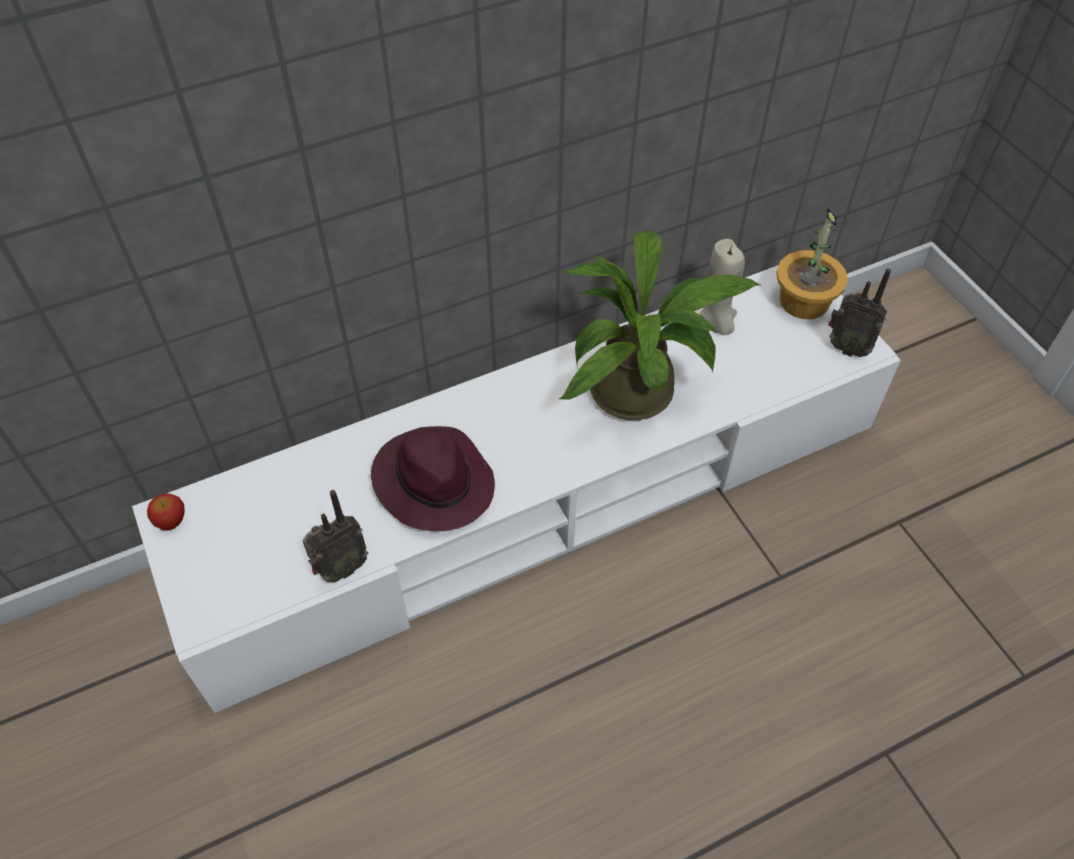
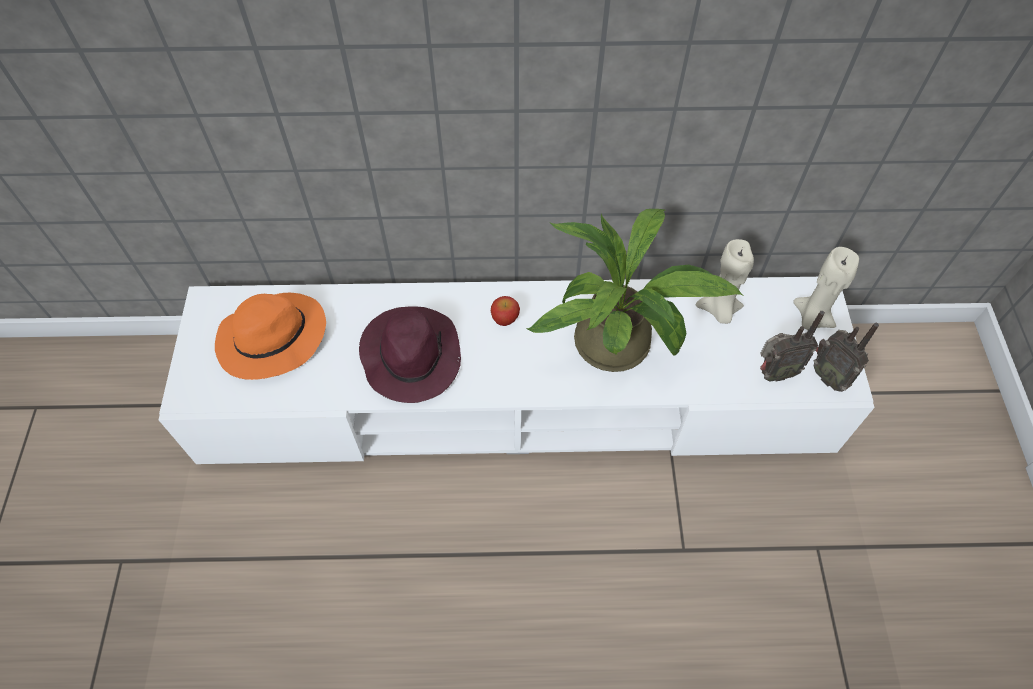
camera: 25 degrees right, 5 degrees up
apple [147,493,185,530] -> apple moved to [491,296,520,326]
radio [302,490,368,583] -> radio moved to [760,311,825,382]
potted plant [776,207,848,319] -> beige candle [793,247,859,330]
none -> orange hat [215,293,326,380]

